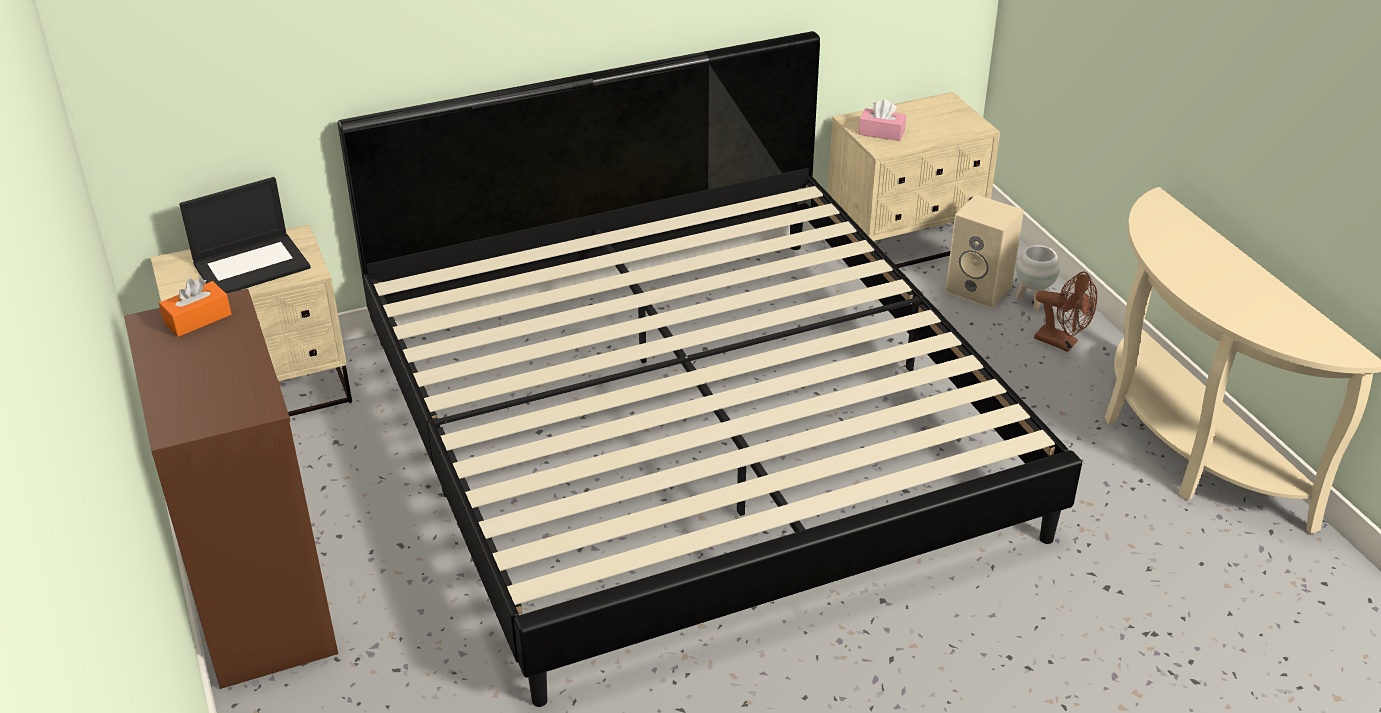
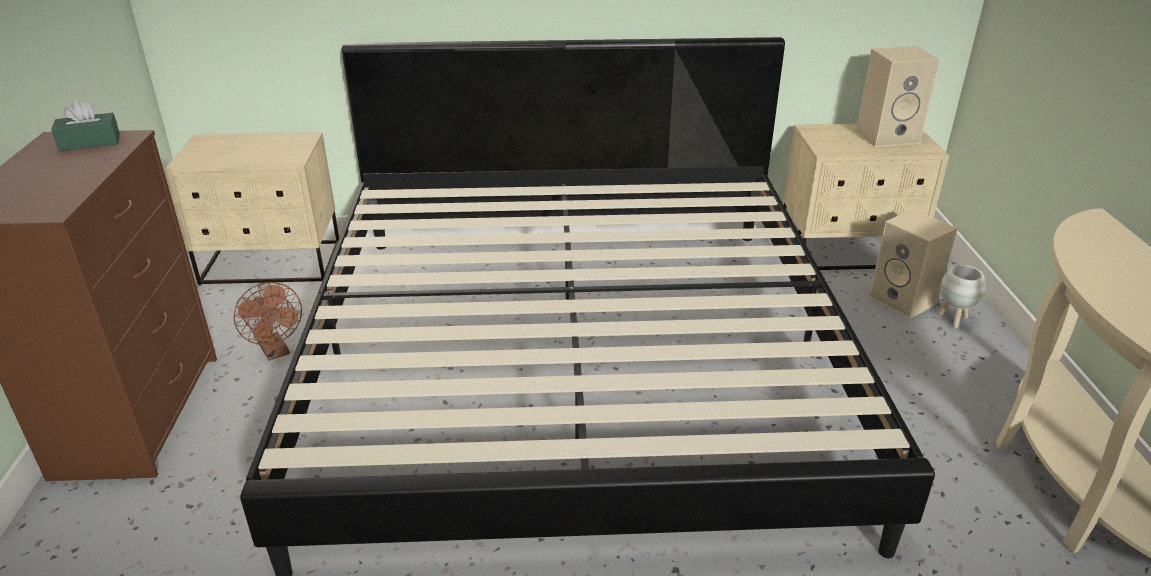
camera: 20 degrees right, 5 degrees down
orange tissue box [159,278,231,337] -> green tissue box [51,99,120,151]
laptop [179,177,311,293] -> none
pink tissue box [859,99,906,141] -> none
brown fan [1034,272,1097,352] -> brown fan moved to [234,282,302,361]
none -> beige speaker [856,46,940,147]

